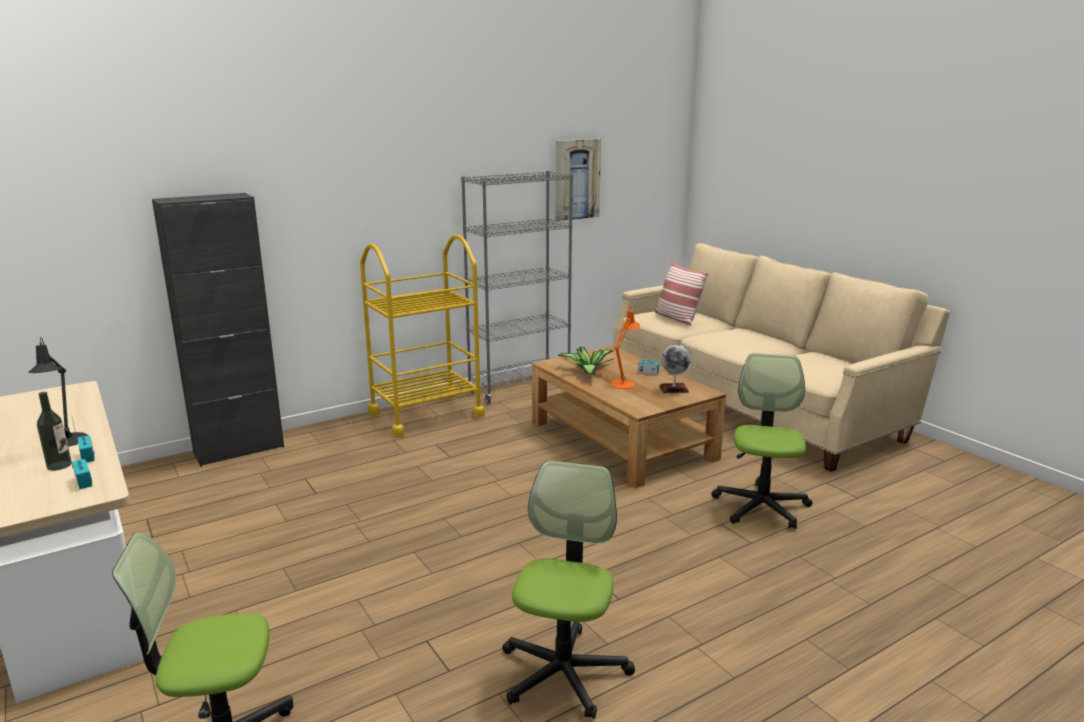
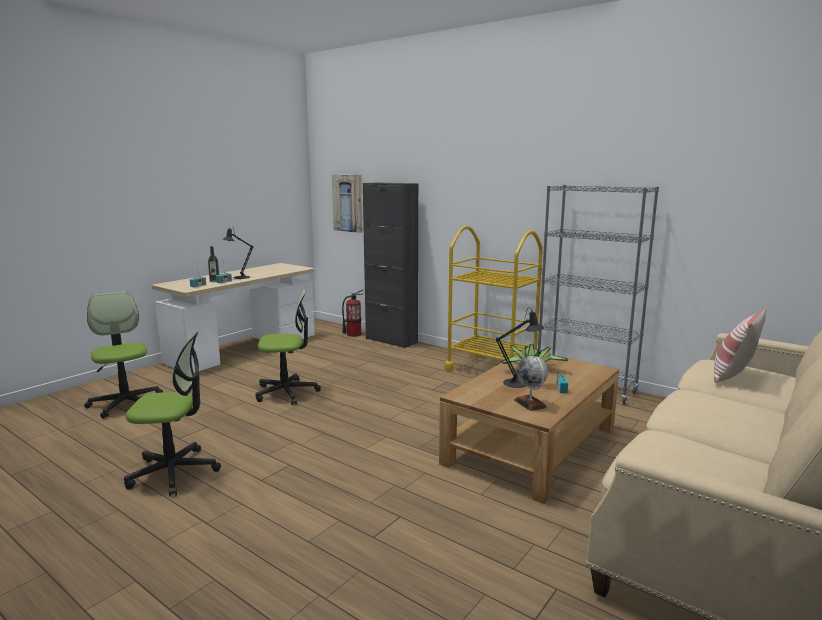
camera: 70 degrees right, 5 degrees down
picture [555,139,601,221] -> picture moved to [332,175,362,233]
orange table lamp [611,308,640,389] -> black table lamp [496,309,544,388]
office chair [711,353,812,529] -> office chair moved to [255,287,321,405]
none -> fire extinguisher [342,289,364,337]

